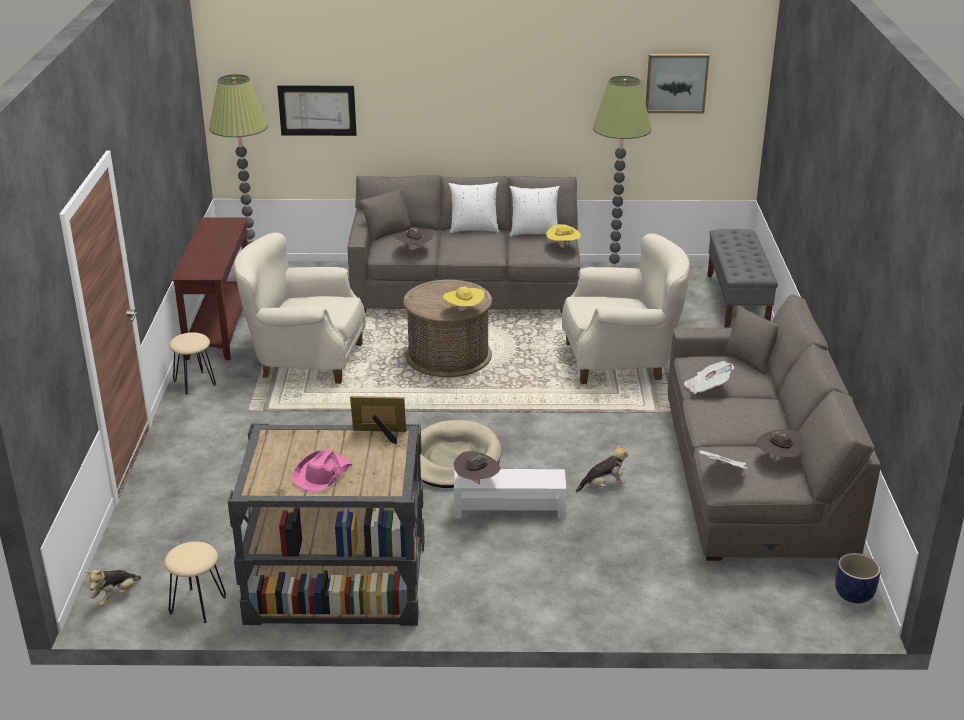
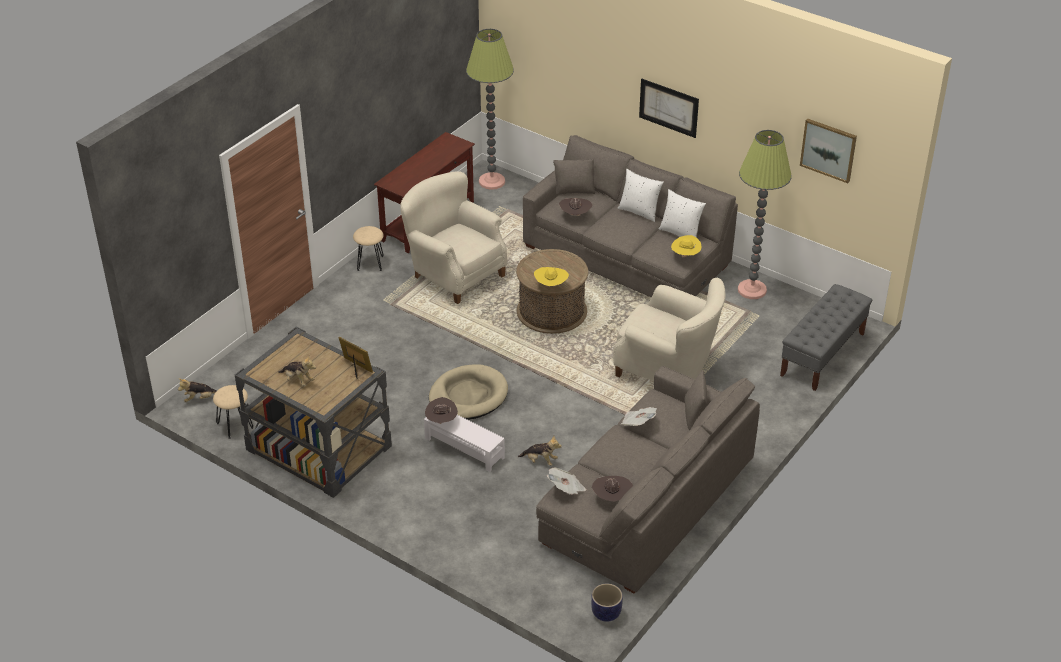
camera: 35 degrees right, 10 degrees up
picture [277,86,357,136] -> picture moved to [639,79,699,138]
pink hat [292,448,353,491] -> plush toy [278,356,316,386]

